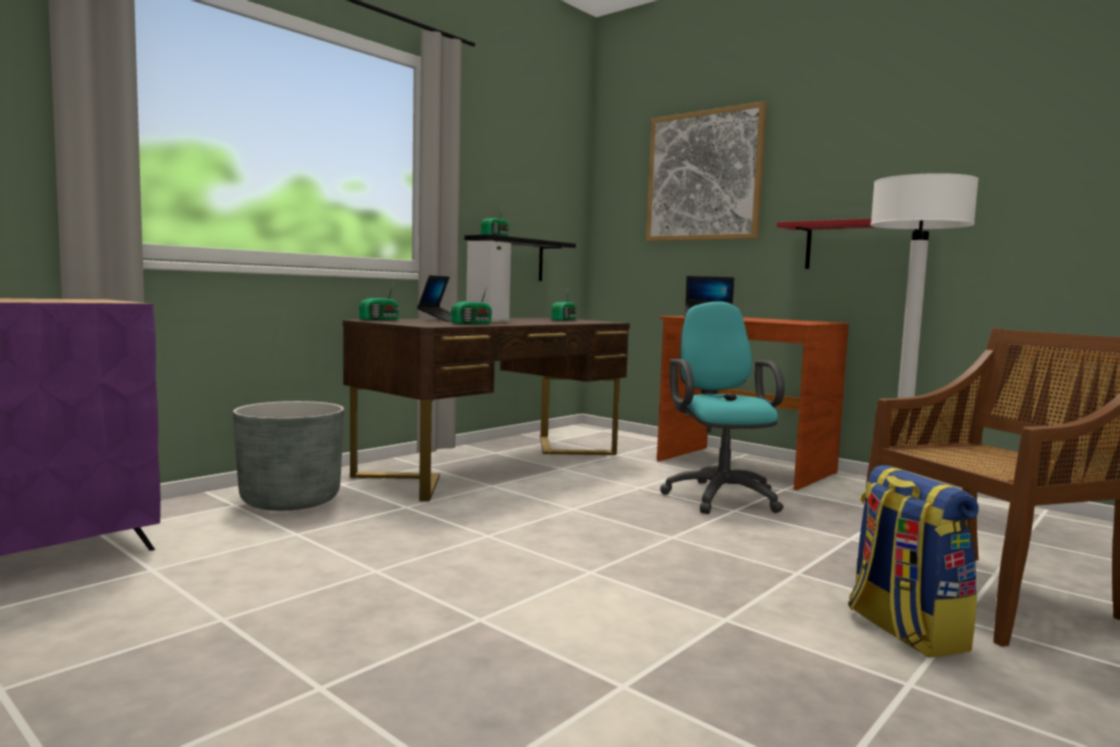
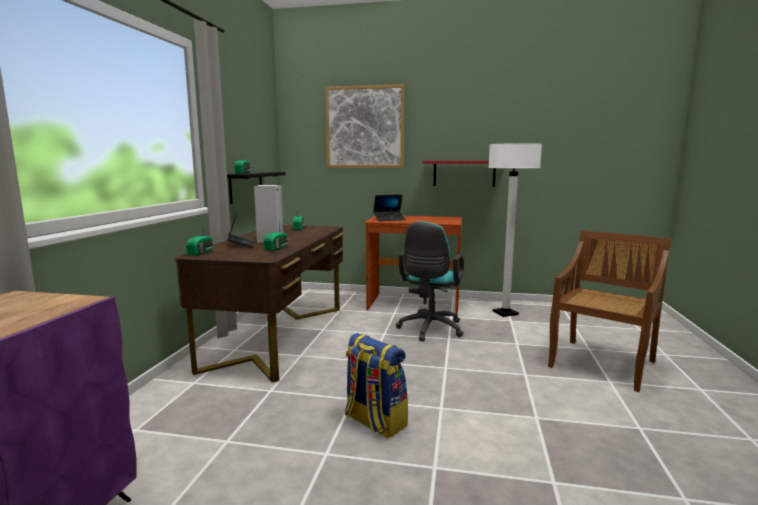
camera: 30 degrees left, 5 degrees up
grey planter [233,401,344,511] -> none
turquoise office chair [660,301,785,514] -> turquoise office chair turned 120 degrees counterclockwise [396,221,464,341]
backpack [848,465,979,658] -> backpack moved to [345,333,408,438]

